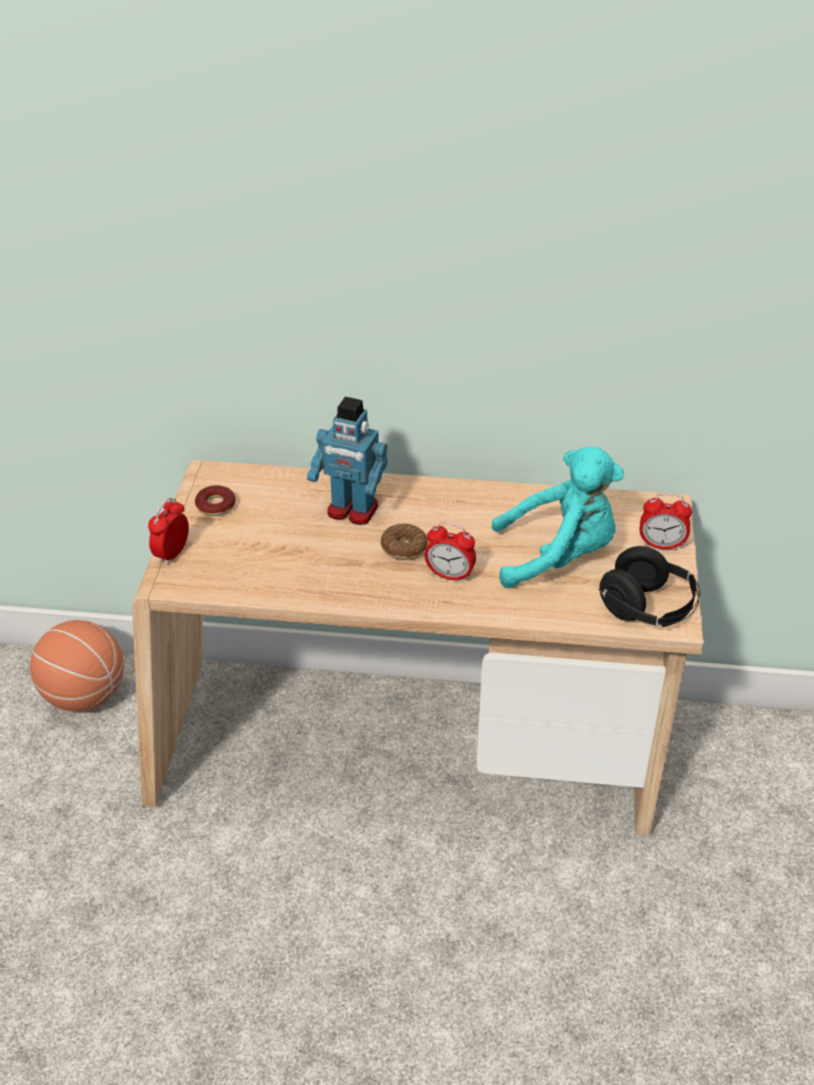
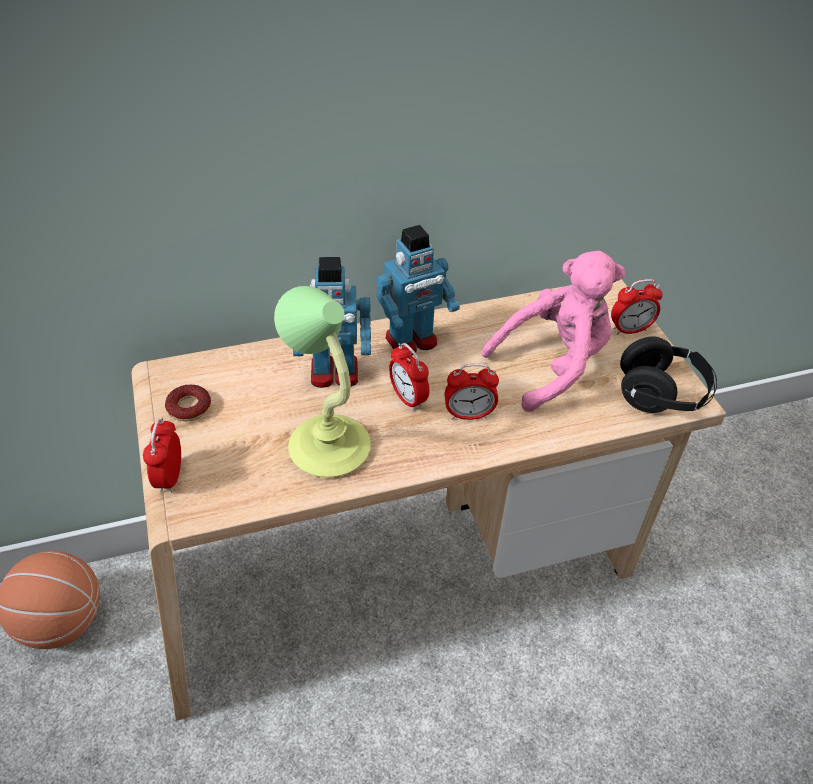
camera: 25 degrees left, 5 degrees up
donut [381,524,428,560] -> alarm clock [389,343,429,411]
turquoise plush toy [492,447,624,588] -> pink plush toy [481,251,625,412]
none -> table lamp [274,286,371,478]
none -> toy robot [376,225,460,356]

